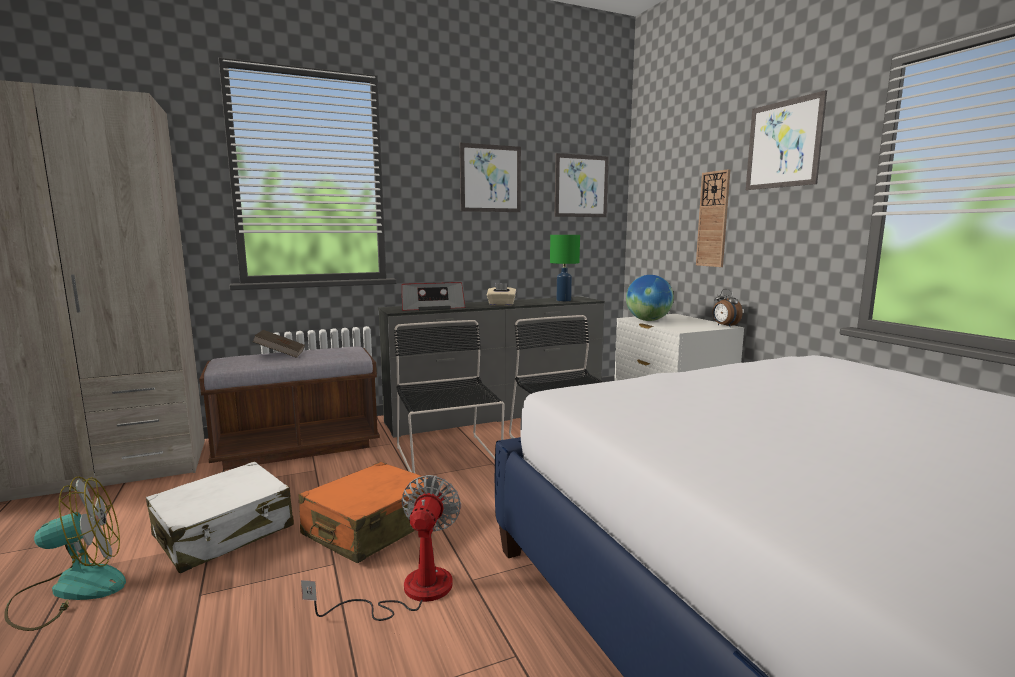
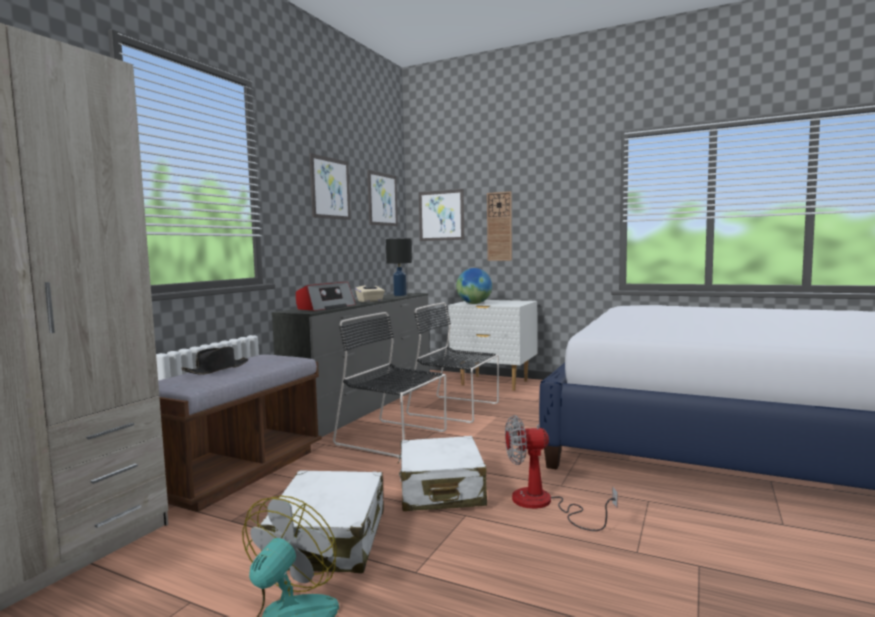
camera: 40 degrees left, 5 degrees down
brown book [252,330,305,358] -> black hat [181,347,249,375]
orange suitcase [298,462,424,563] -> white suitcase [398,436,487,511]
fan [301,475,461,621] -> fan turned 60 degrees counterclockwise [505,415,618,531]
green table lamp [550,235,580,301] -> black table lamp [386,239,412,296]
alarm clock [713,289,743,327] -> none
picture [746,90,827,190] -> picture moved to [419,189,464,241]

